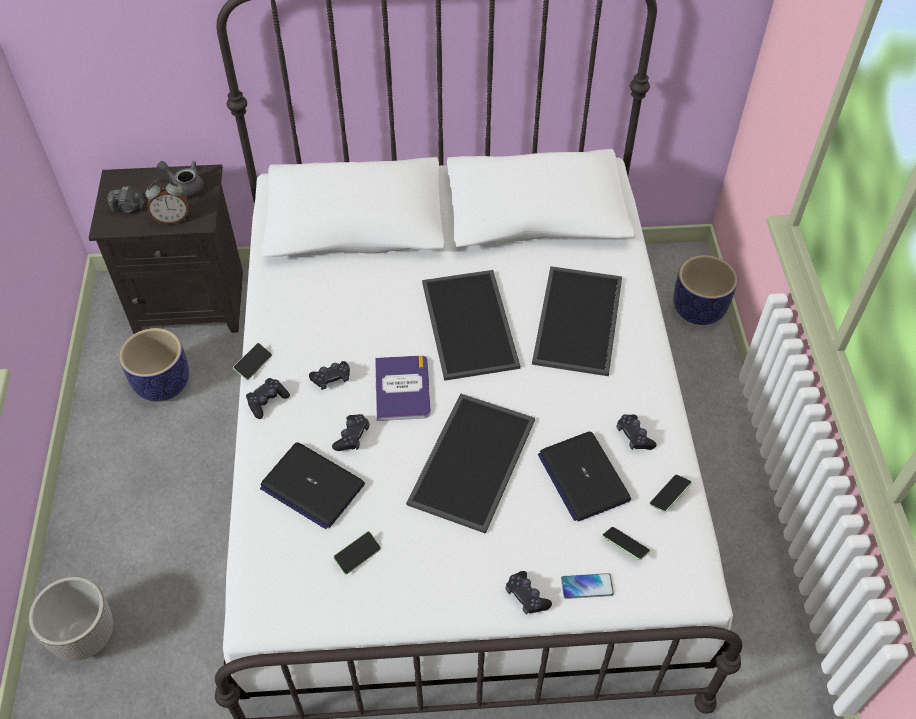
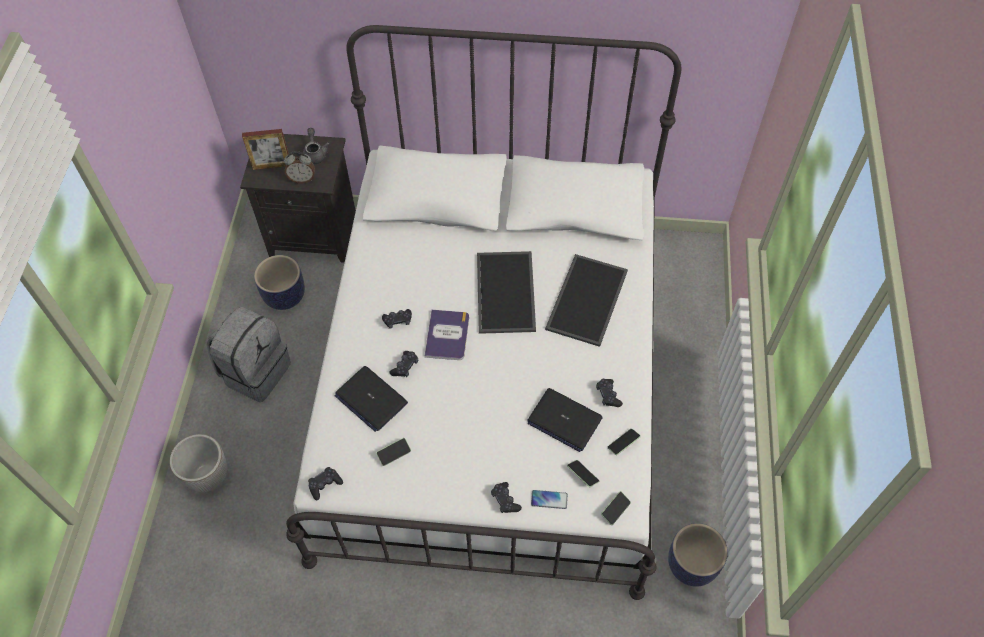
camera: 10 degrees right, 5 degrees up
camera [107,186,145,213] -> picture frame [242,129,289,170]
grey teapot [157,161,204,198] -> grey teapot turned 45 degrees clockwise [303,128,330,164]
phone [233,343,272,380] -> phone moved to [601,491,631,525]
black game controller [246,378,290,419] -> black game controller moved to [308,467,343,500]
tray [406,394,535,534] -> none
laptop [538,431,631,522] -> laptop turned 45 degrees counterclockwise [527,388,603,452]
planter [673,255,737,325] -> planter moved to [668,523,728,587]
none -> grey backpack [207,307,291,402]

